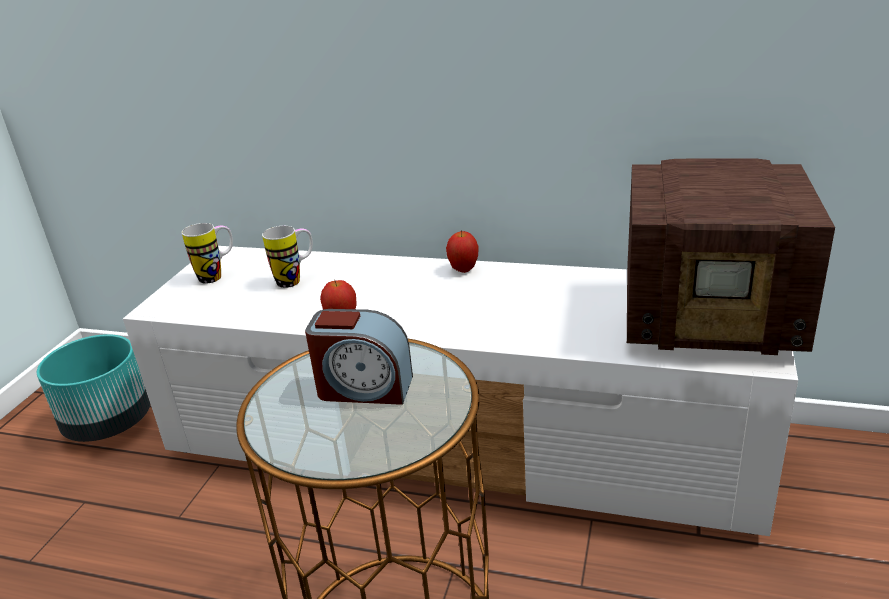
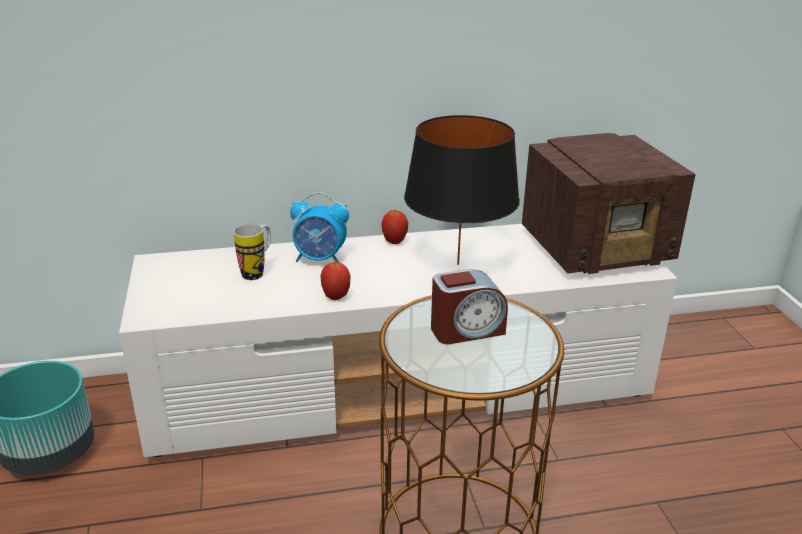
camera: 30 degrees left, 0 degrees up
mug [182,223,233,284] -> none
none -> alarm clock [290,192,349,262]
none -> black table lamp [404,115,520,265]

